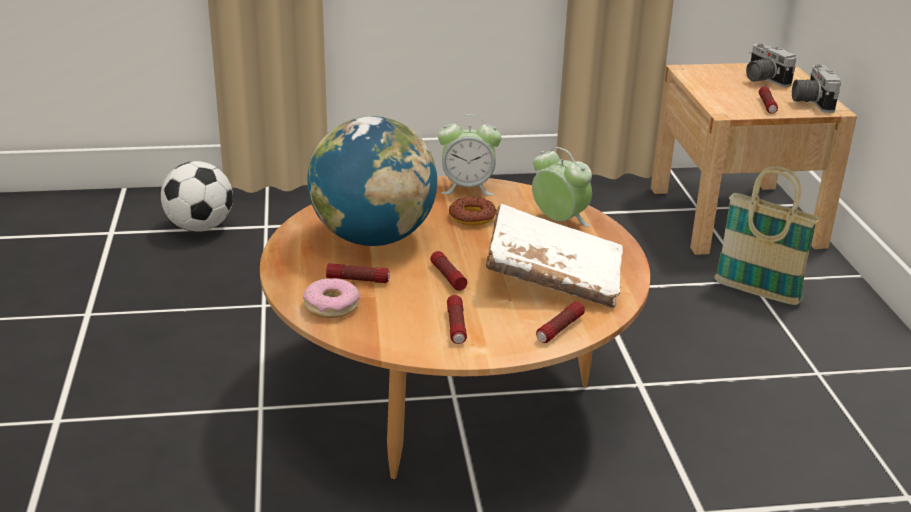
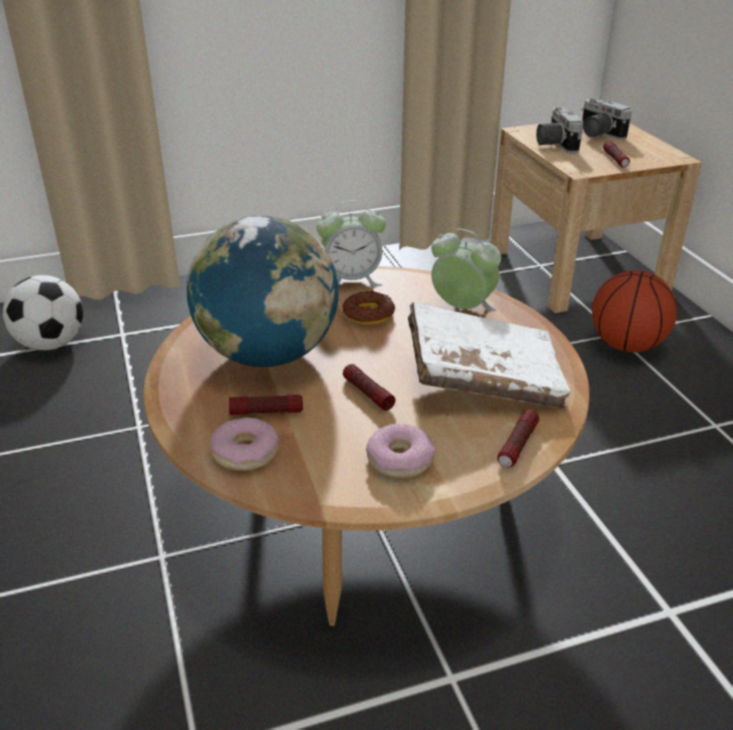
camera: 10 degrees left, 5 degrees up
flashlight [447,295,467,344] -> donut [366,424,435,478]
basket [714,166,820,305] -> basketball [592,270,677,352]
camera [792,64,841,113] -> camera moved to [536,107,583,153]

